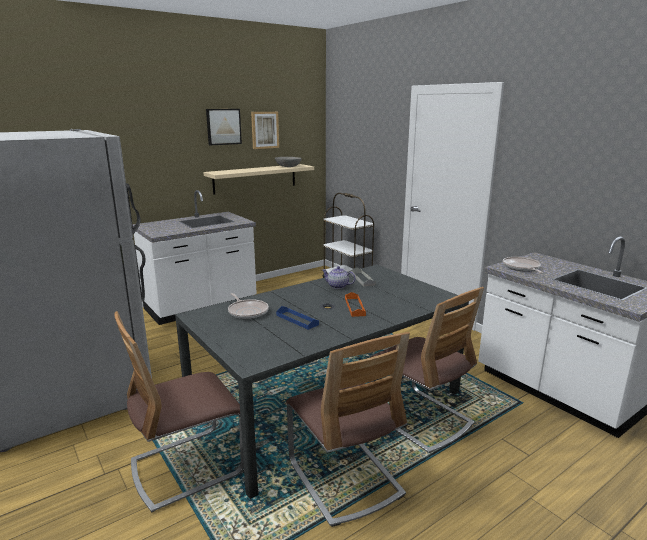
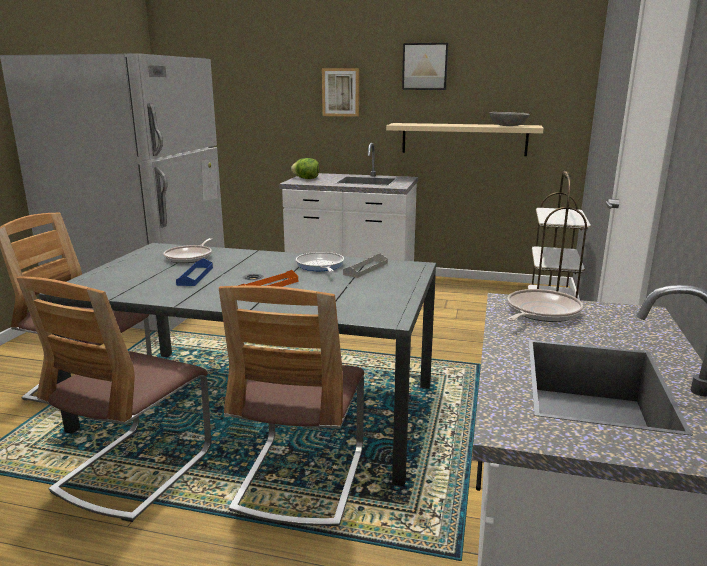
camera: 50 degrees right, 0 degrees up
picture [251,112,279,149] -> picture moved to [322,68,359,117]
teapot [322,266,356,289] -> frying pan [296,252,344,272]
none -> lettuce [291,158,319,179]

